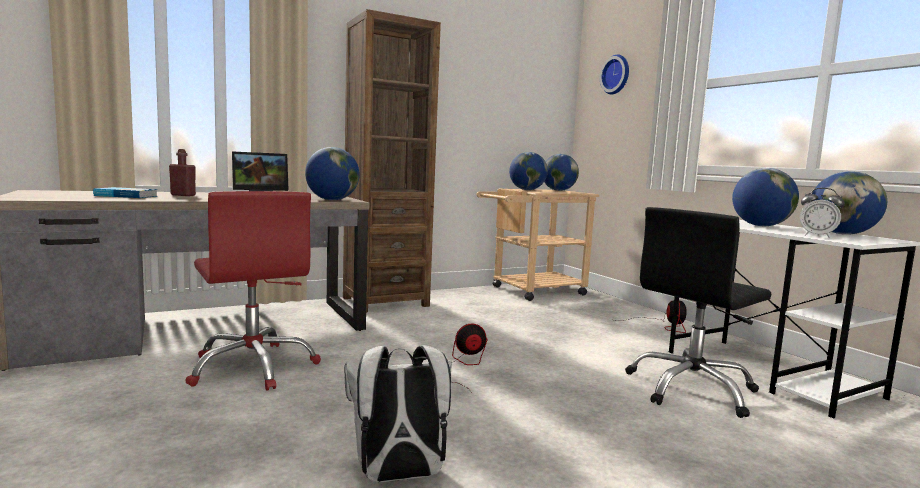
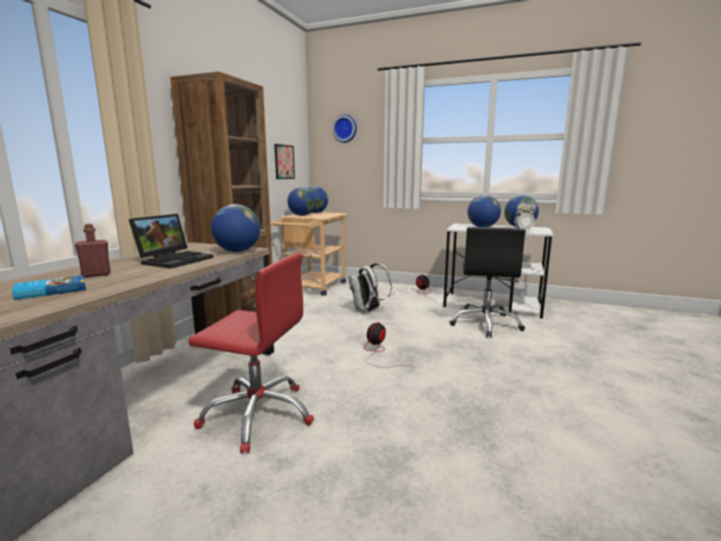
camera: 40 degrees left, 5 degrees up
white backpack [344,345,452,482] -> white backpack moved to [348,263,392,312]
none -> picture [275,144,295,179]

